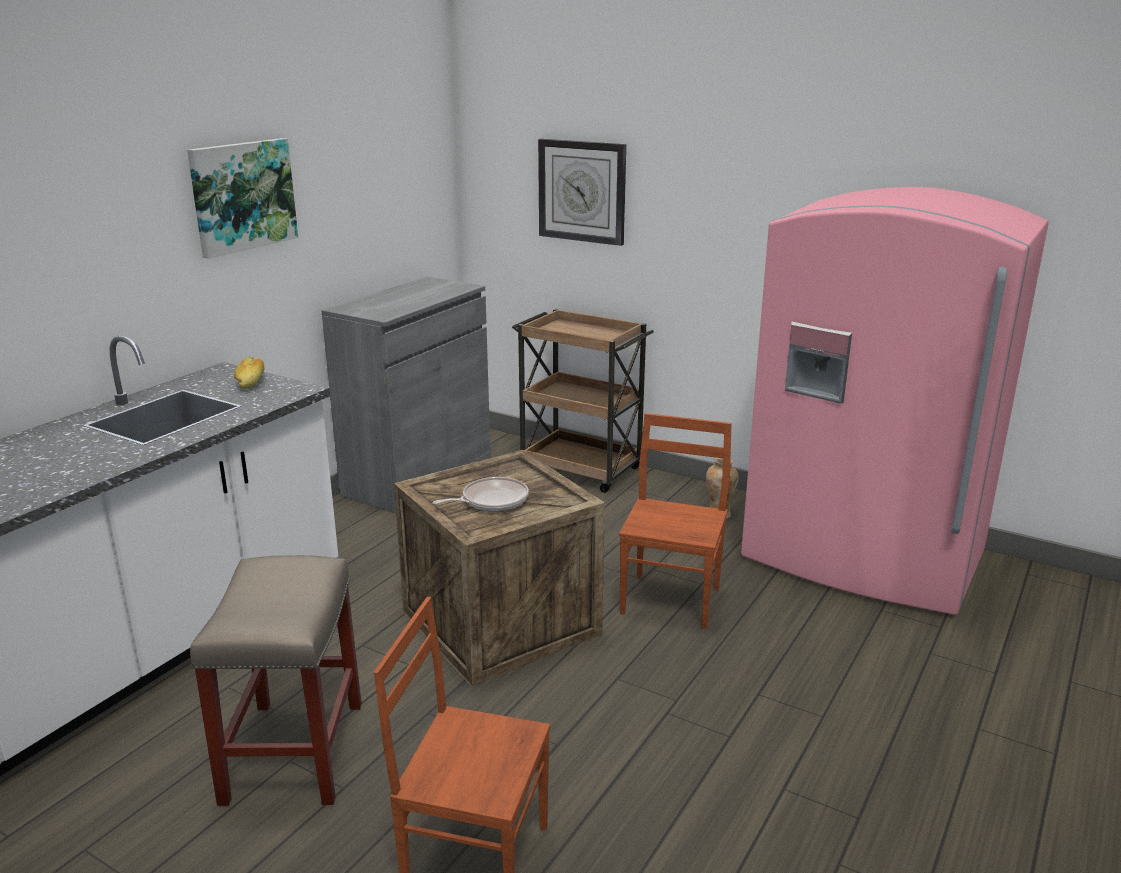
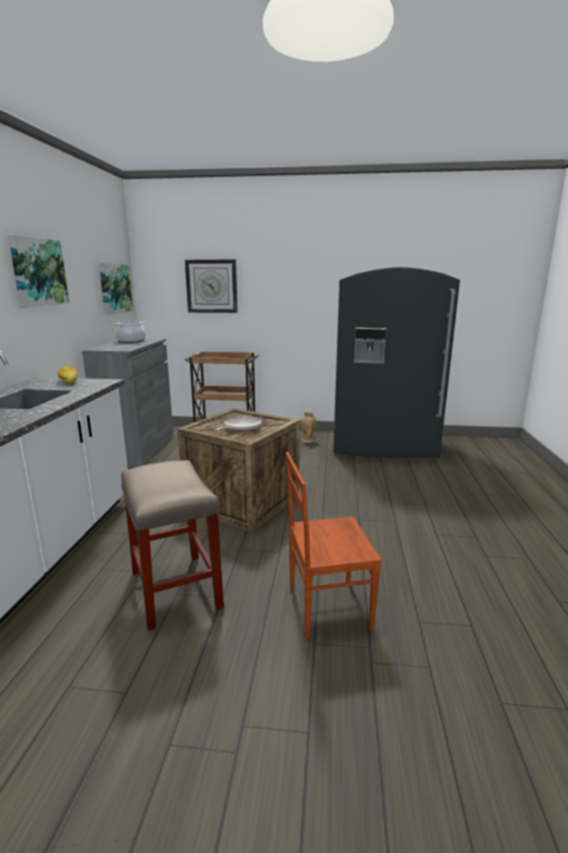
camera: 25 degrees left, 5 degrees down
brown chair [619,413,732,629] -> none
pink fridge [741,187,1049,615] -> grey fridge [333,267,460,458]
none -> picture [99,263,133,315]
none -> cooking pot [114,321,146,343]

